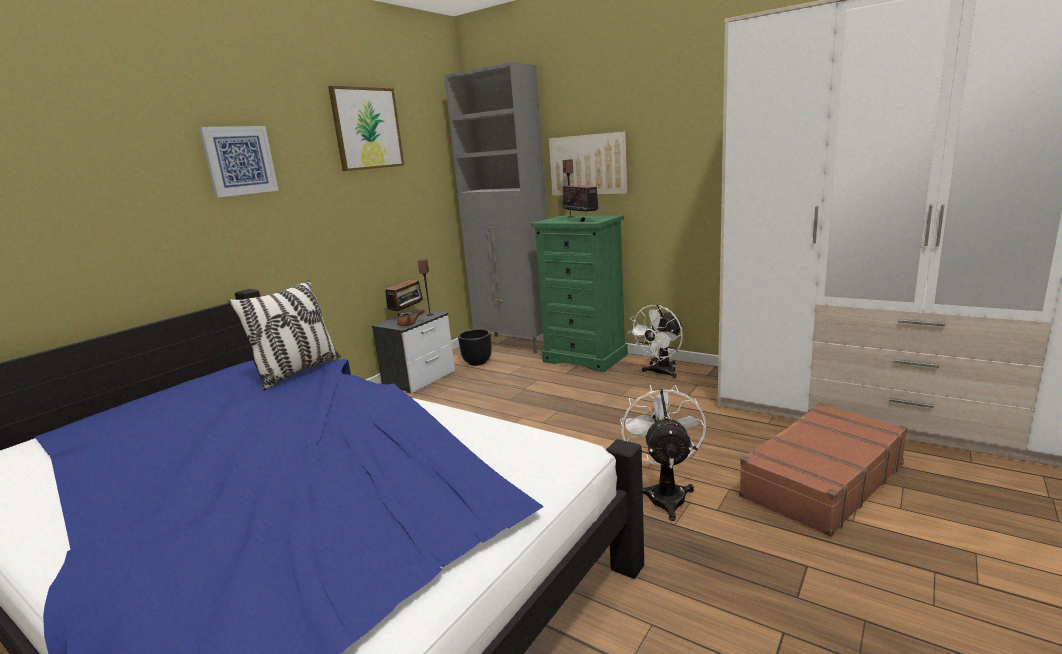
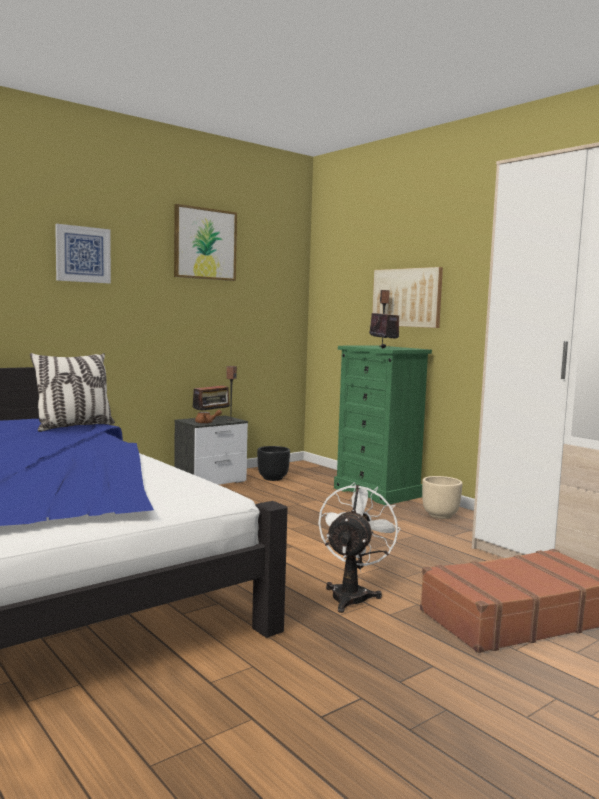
camera: 15 degrees right, 10 degrees down
grey cabinet [444,62,547,354] -> none
white fan [627,305,683,379] -> beige planter [422,476,462,519]

